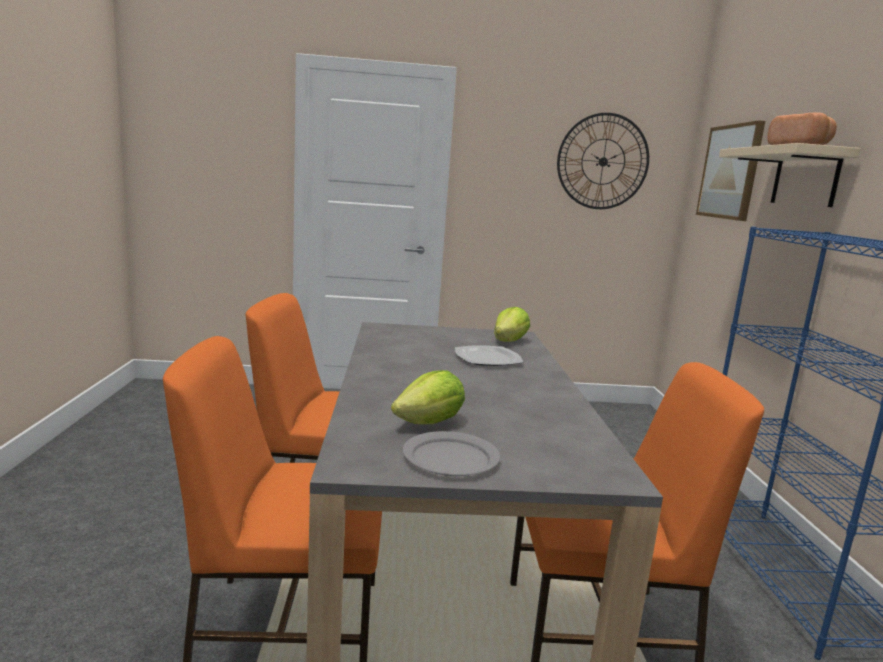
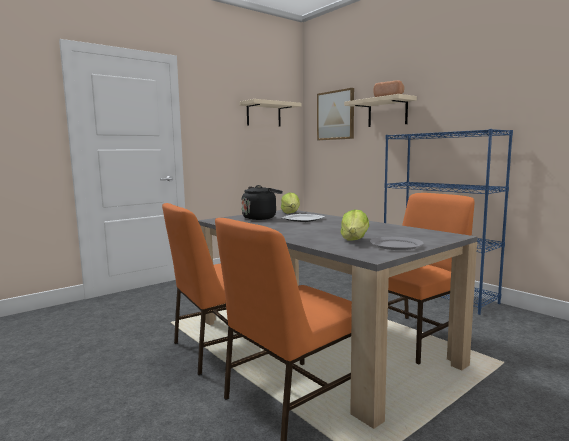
camera: 35 degrees left, 5 degrees down
wall clock [557,113,649,209] -> beige shelf [239,99,301,127]
none -> black kettle [242,185,283,220]

